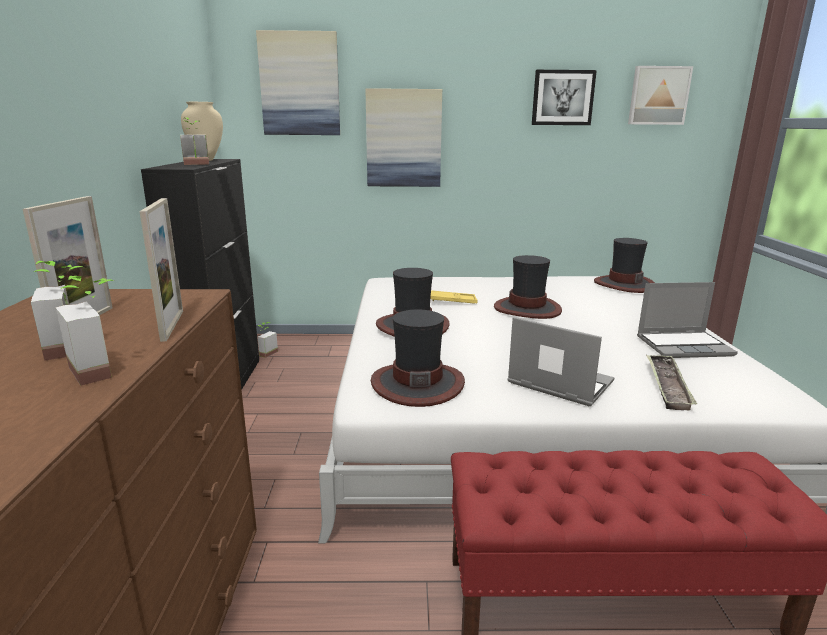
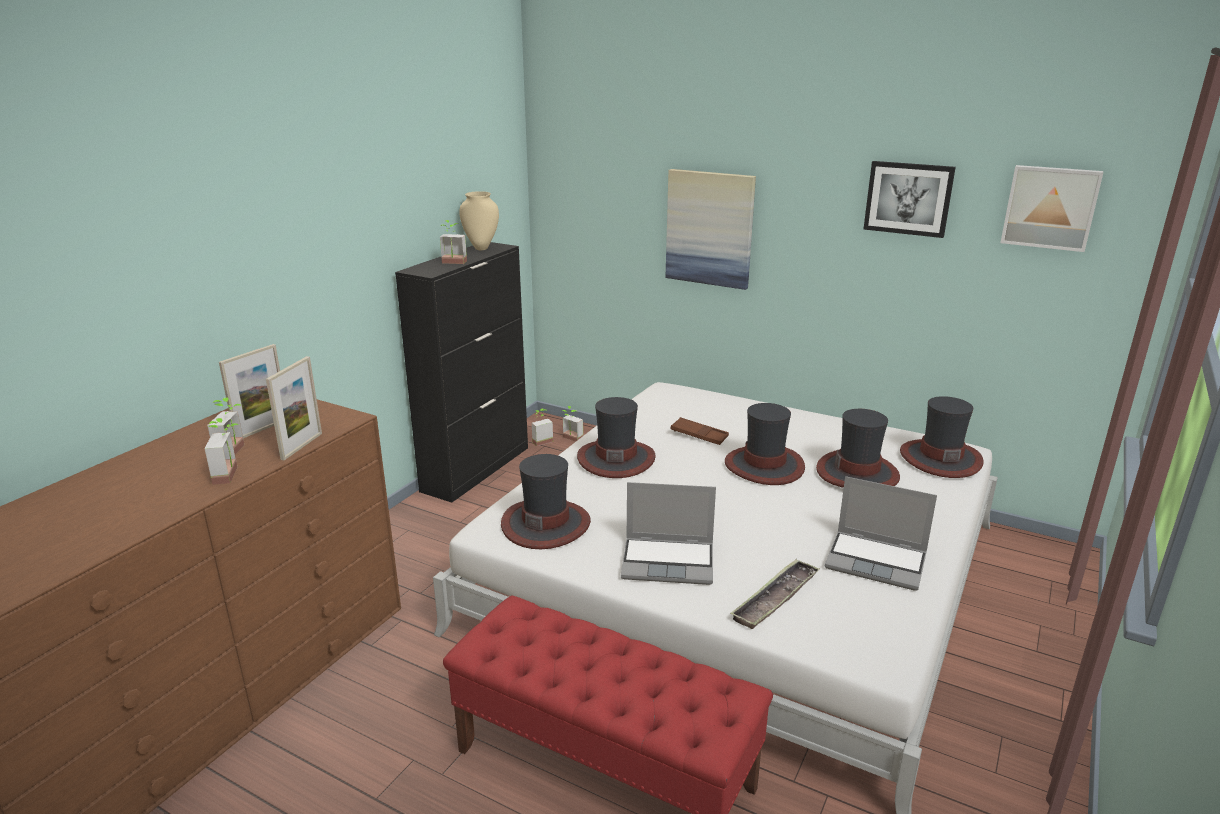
camera: 30 degrees right, 5 degrees up
picture [256,30,340,135] -> none
yellow tray [430,290,478,303] -> brown tray [671,417,729,445]
laptop [507,317,615,406] -> laptop turned 120 degrees clockwise [621,482,716,585]
none -> potted plant [563,406,583,442]
none -> hat [816,409,900,488]

